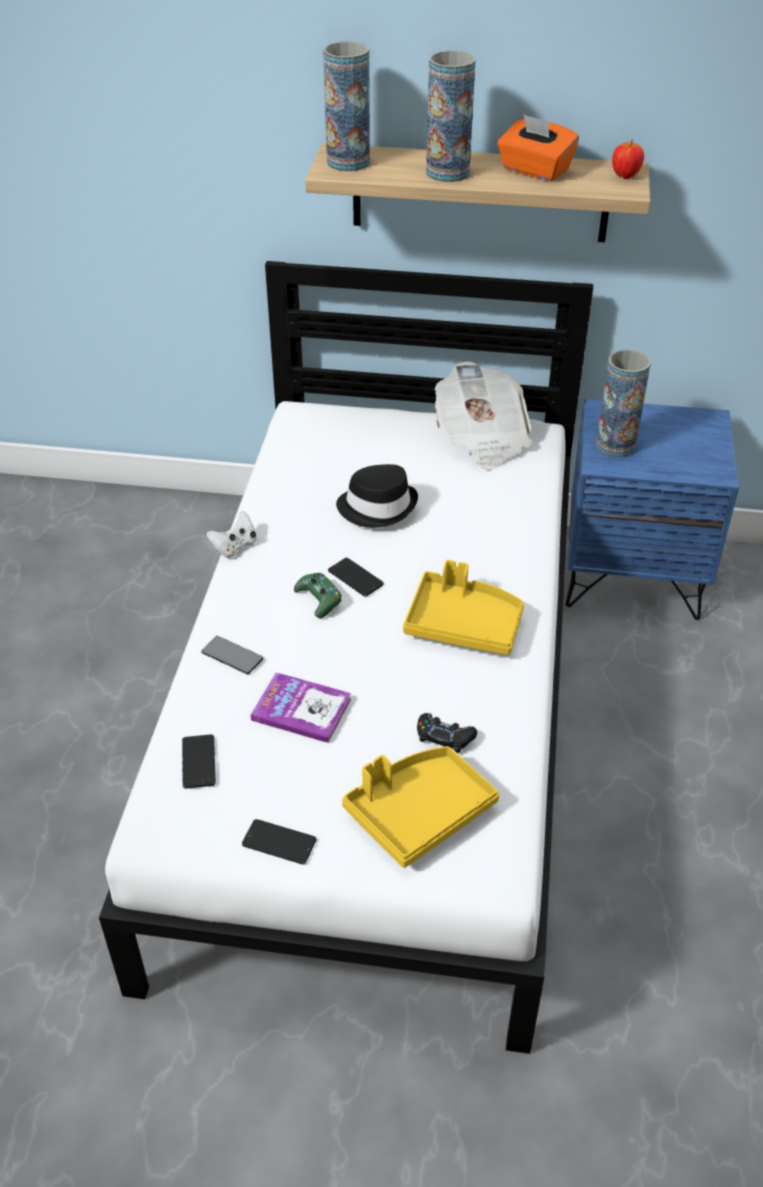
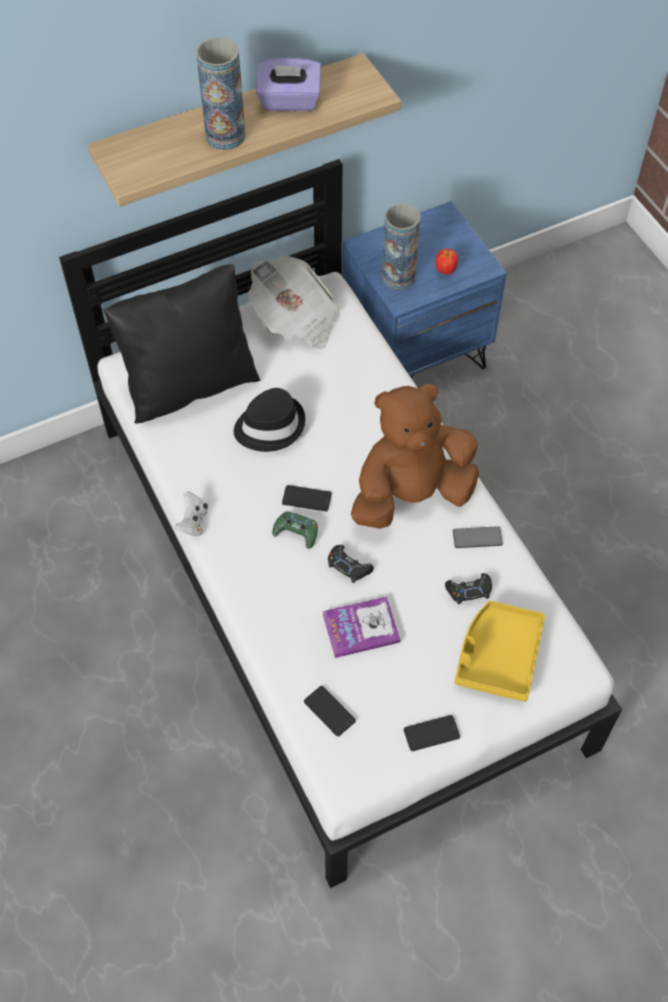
camera: 35 degrees left, 15 degrees up
phone [201,636,263,674] -> phone moved to [453,526,503,548]
vase [323,42,370,171] -> none
yellow tray [403,560,524,655] -> brown plush toy [351,384,479,529]
orange tissue box [498,114,579,181] -> purple tissue box [256,58,321,111]
apple [612,139,644,179] -> apple moved to [436,249,458,275]
none -> black pillow [103,264,261,423]
none -> black game controller [328,545,374,583]

